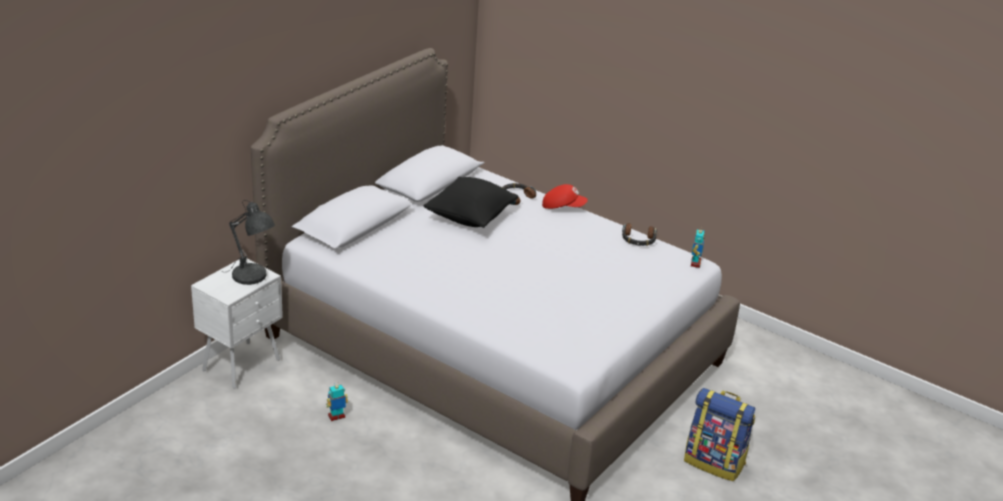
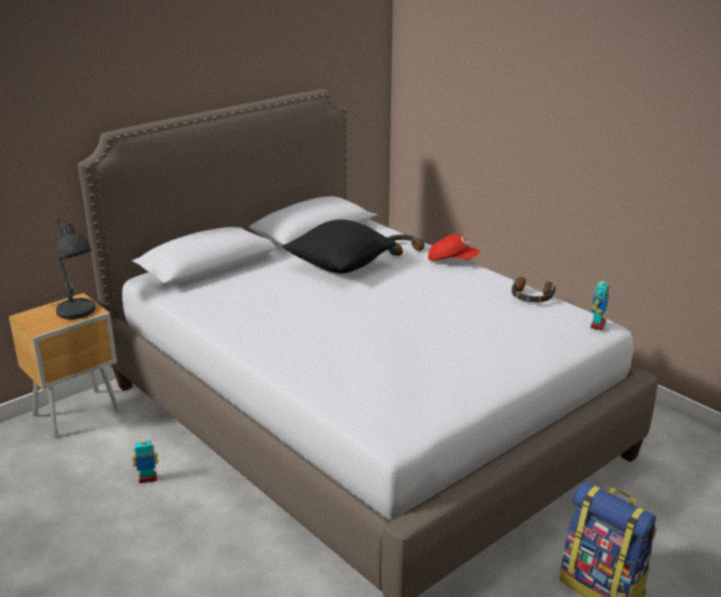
camera: 15 degrees right, 5 degrees down
white nightstand [191,259,283,389] -> brown nightstand [9,293,120,438]

